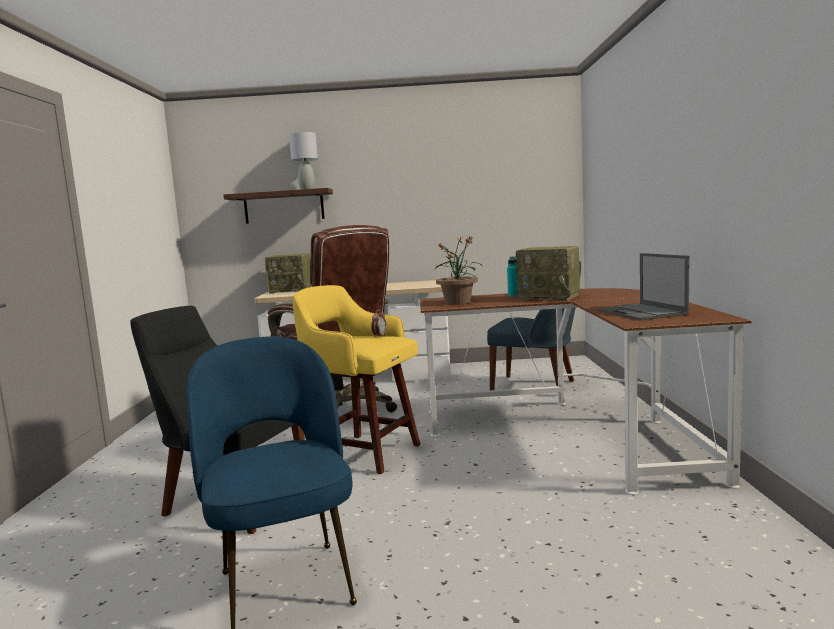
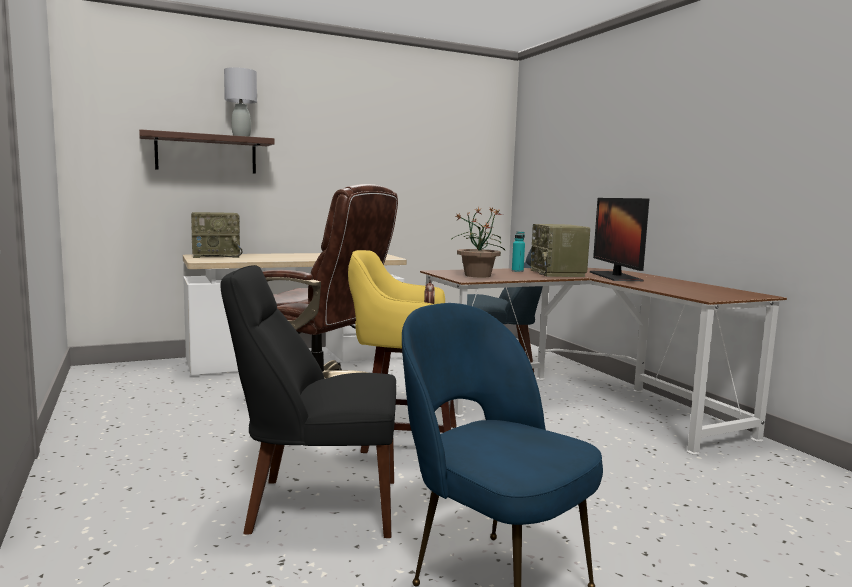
camera: 25 degrees left, 0 degrees up
radio [516,246,580,301] -> radio turned 75 degrees clockwise [531,224,590,277]
laptop [597,253,689,320] -> none
none -> monitor [590,198,649,281]

